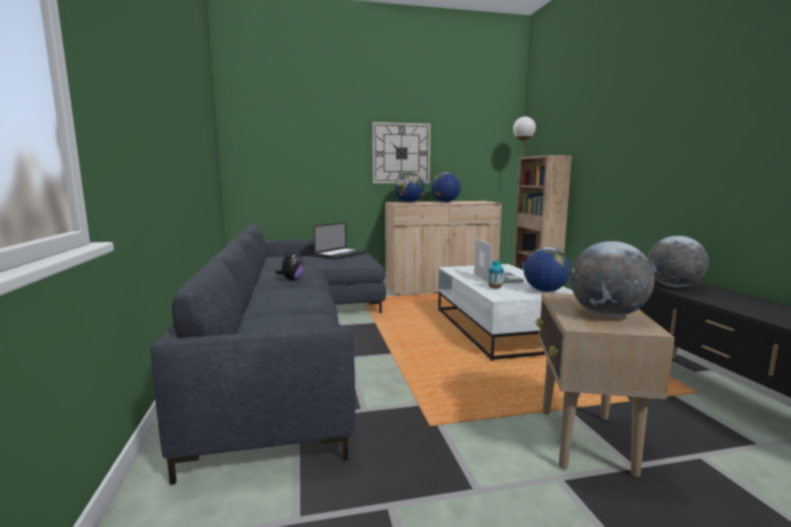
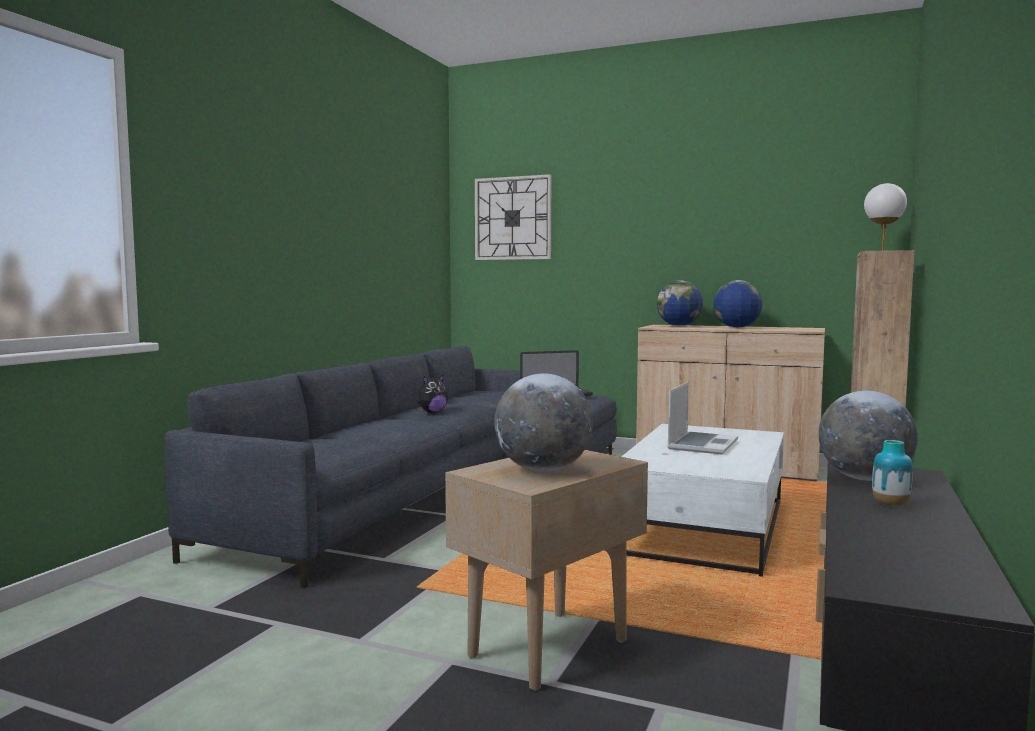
camera: 35 degrees right, 5 degrees down
wall clock [372,122,431,183] -> wall clock moved to [475,174,551,260]
vase [488,260,504,288] -> vase moved to [872,440,913,506]
globe [523,247,571,292] -> none

